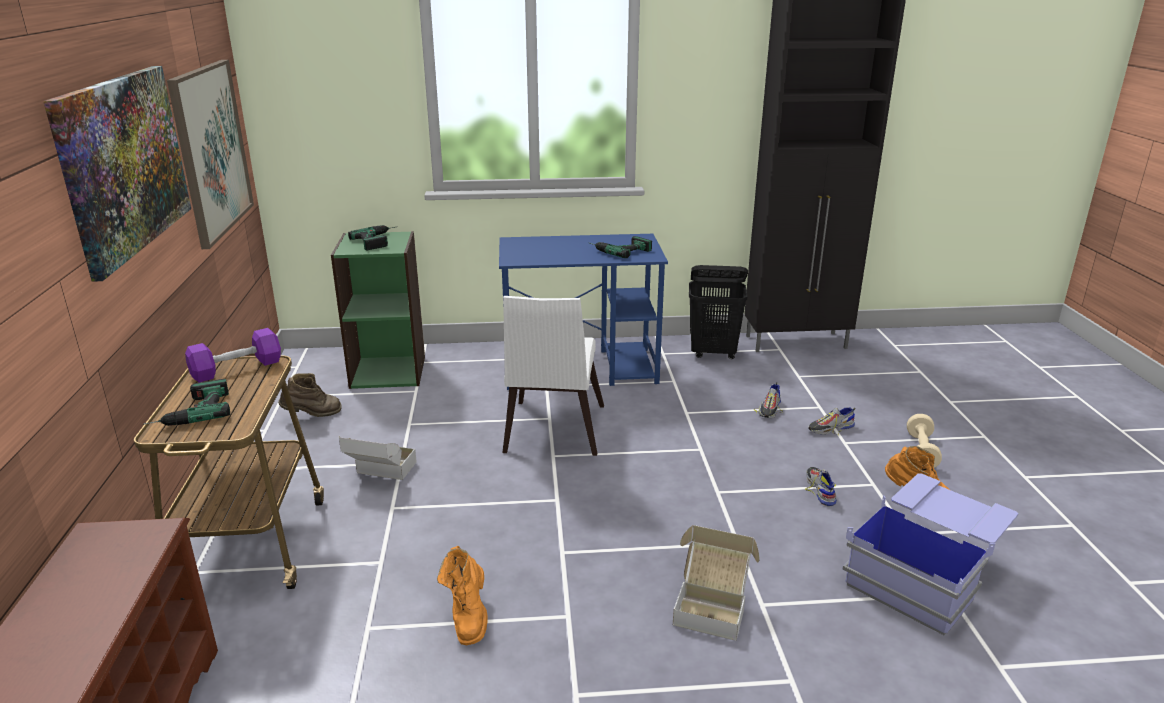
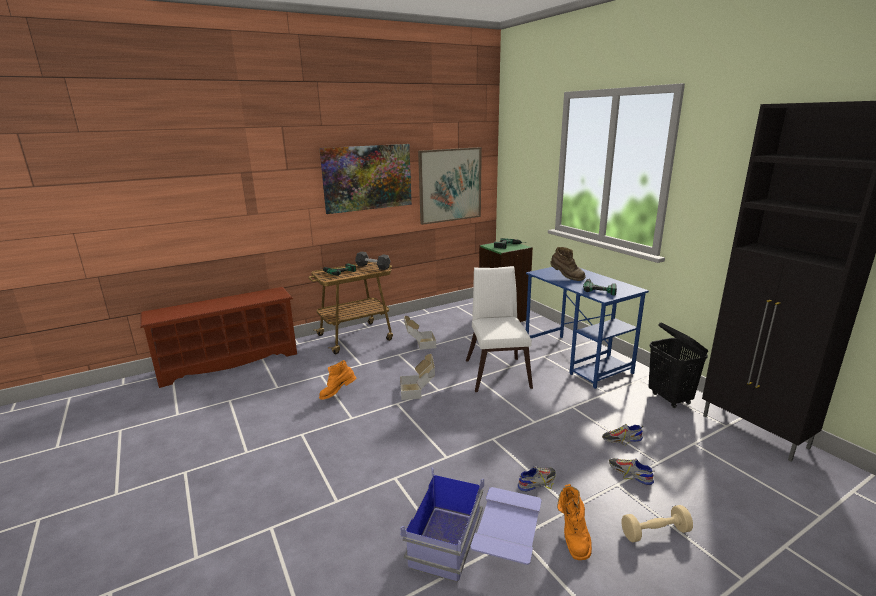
camera: 65 degrees right, 5 degrees down
purple dumbbell [185,328,281,383] -> black dumbbell [355,252,390,270]
brown boot [278,373,341,417] -> brown boot moved to [550,247,586,281]
white chair [502,296,604,456] -> white chair turned 105 degrees clockwise [466,266,533,392]
cardboard box [673,525,760,641] -> cardboard box moved to [400,354,435,400]

